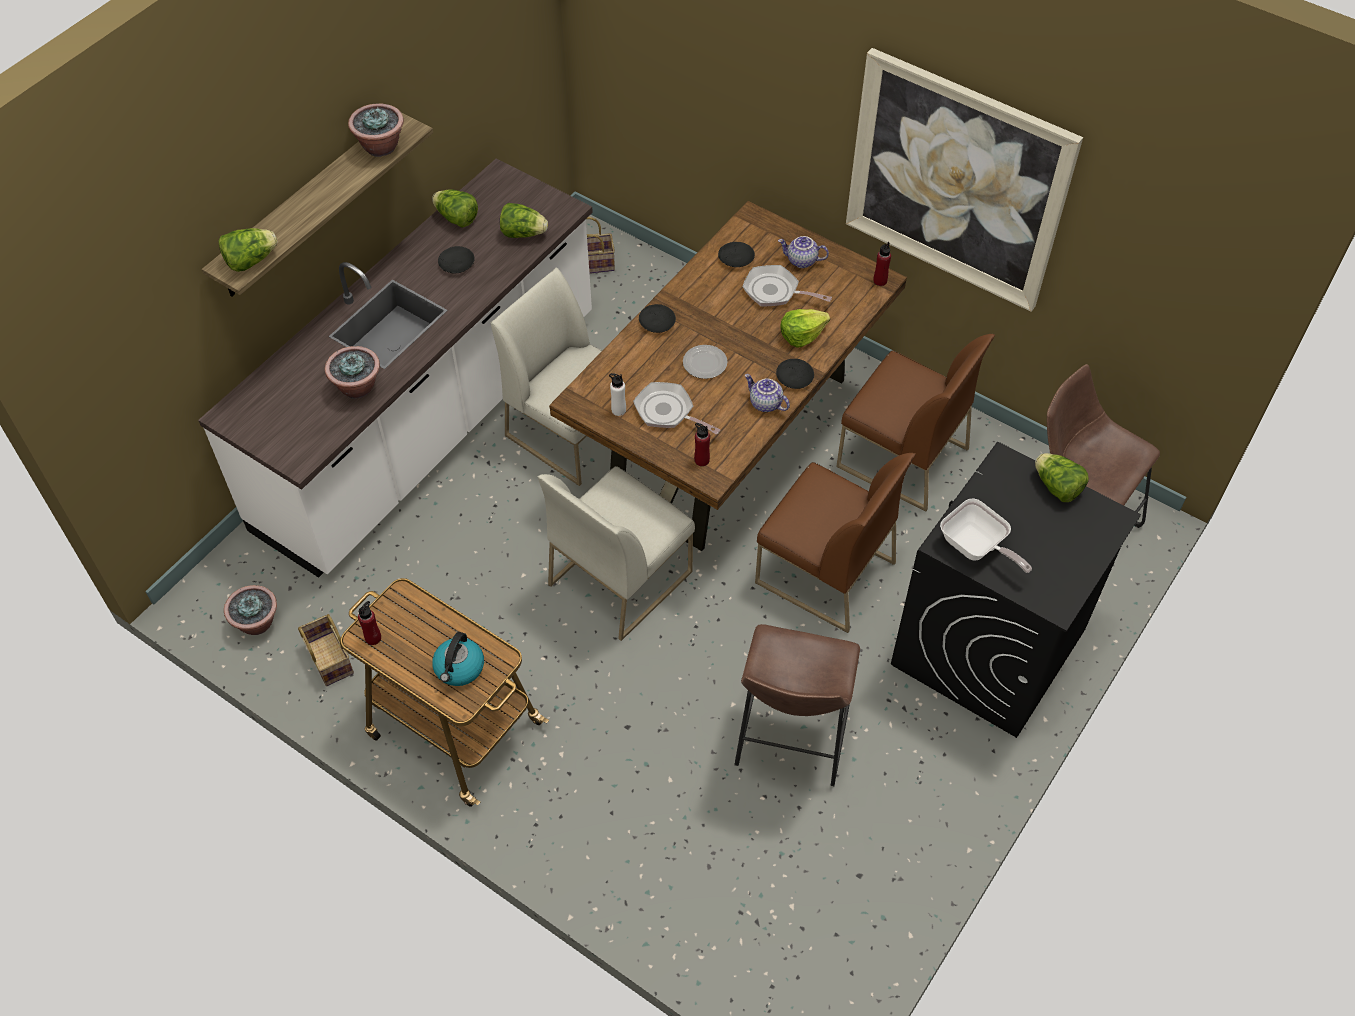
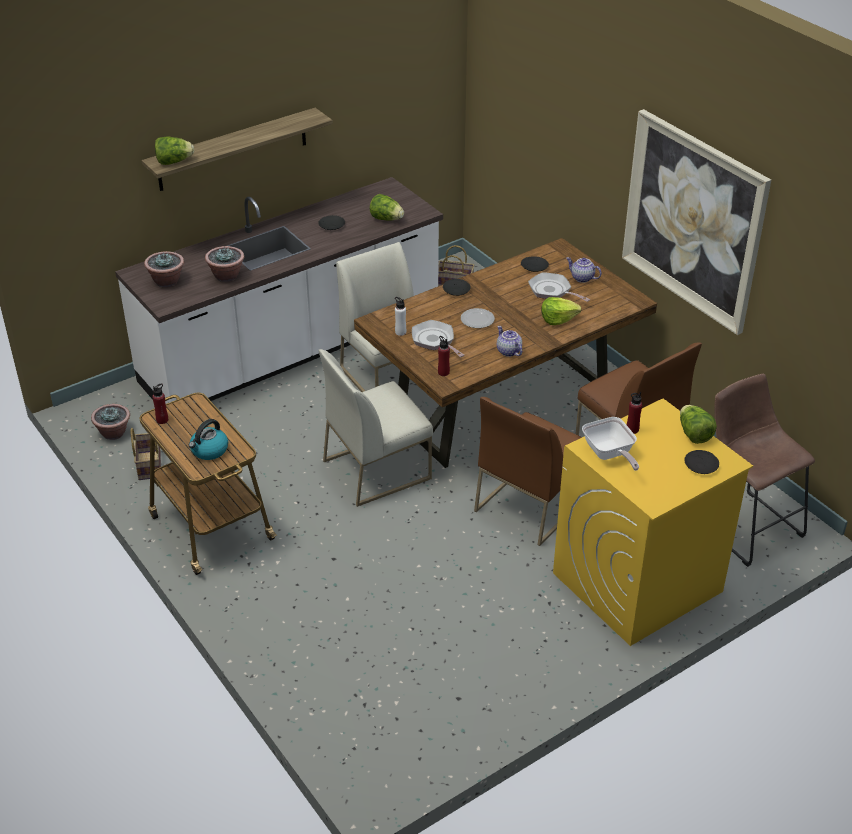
camera: 20 degrees right, 15 degrees down
potted plant [348,103,404,157] -> potted plant moved to [144,251,184,287]
lettuce [432,189,478,228] -> none
brown stool [735,624,860,786] -> none
brown chair [755,453,916,633] -> brown chair turned 75 degrees clockwise [474,397,582,546]
black plate [776,359,814,389] -> black plate moved to [684,450,719,474]
red bottle [873,242,891,286] -> red bottle moved to [627,392,642,434]
black washing machine [891,442,1141,738] -> yellow washing machine [553,398,753,646]

